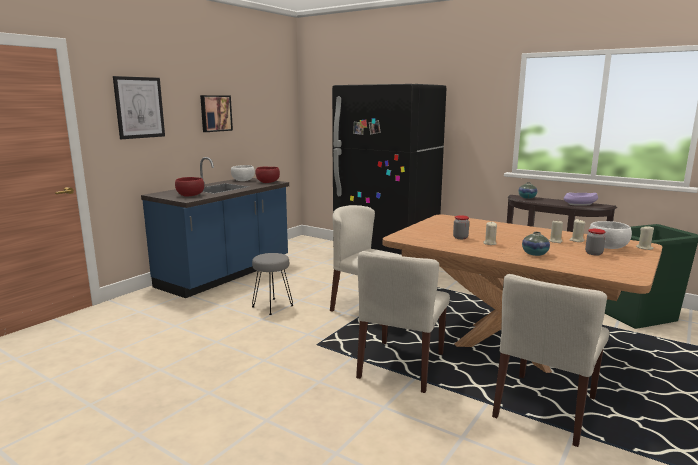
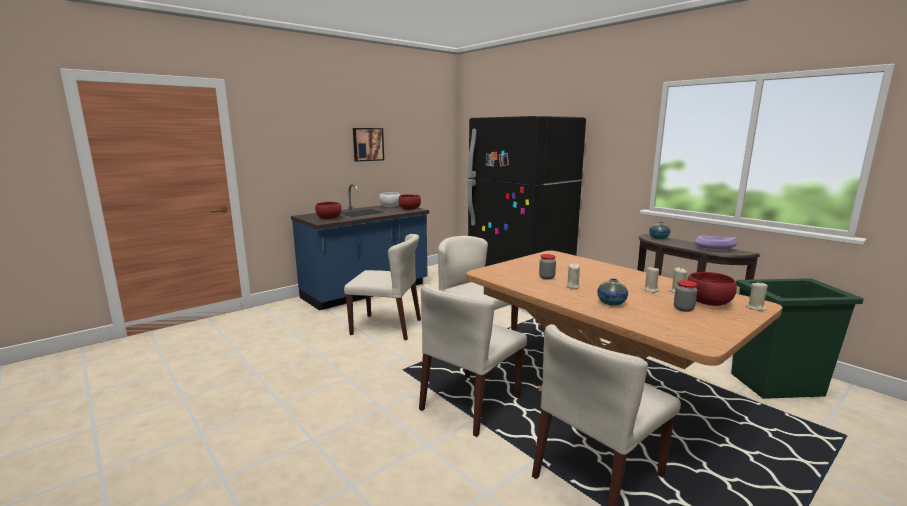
camera: 15 degrees right, 0 degrees up
picture [113,76,165,139] -> none
grey stool [252,253,294,315] -> beige chair [344,234,421,340]
white bowl [589,221,632,249] -> red bowl [687,272,737,306]

